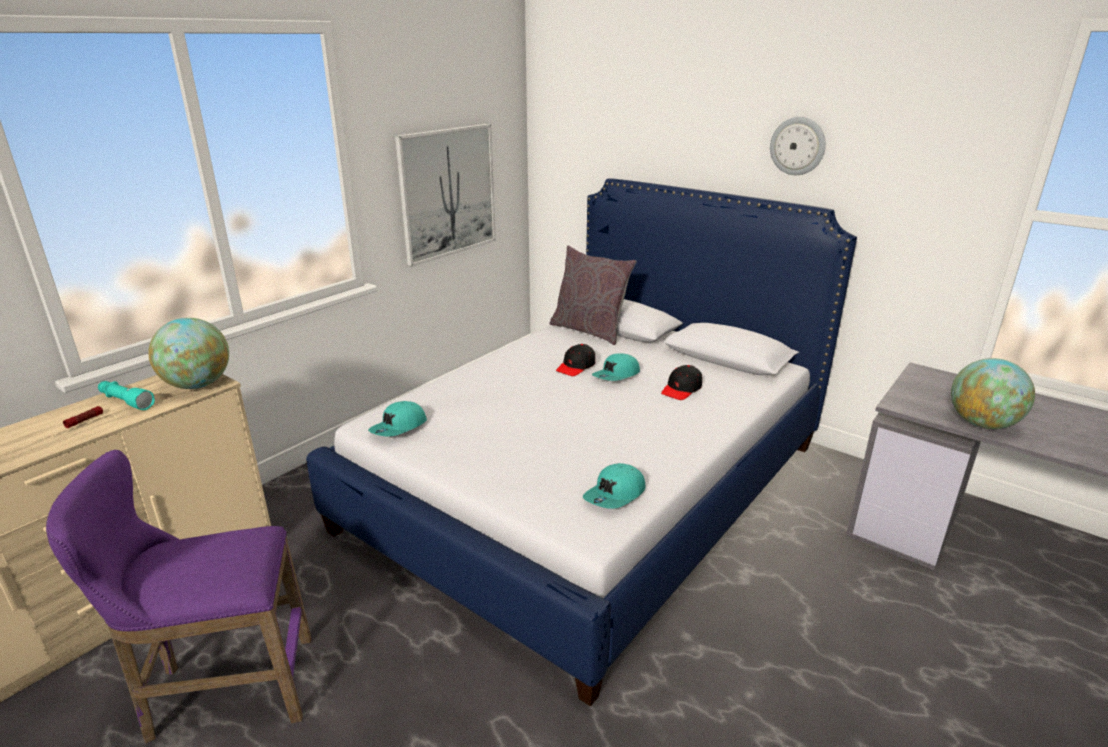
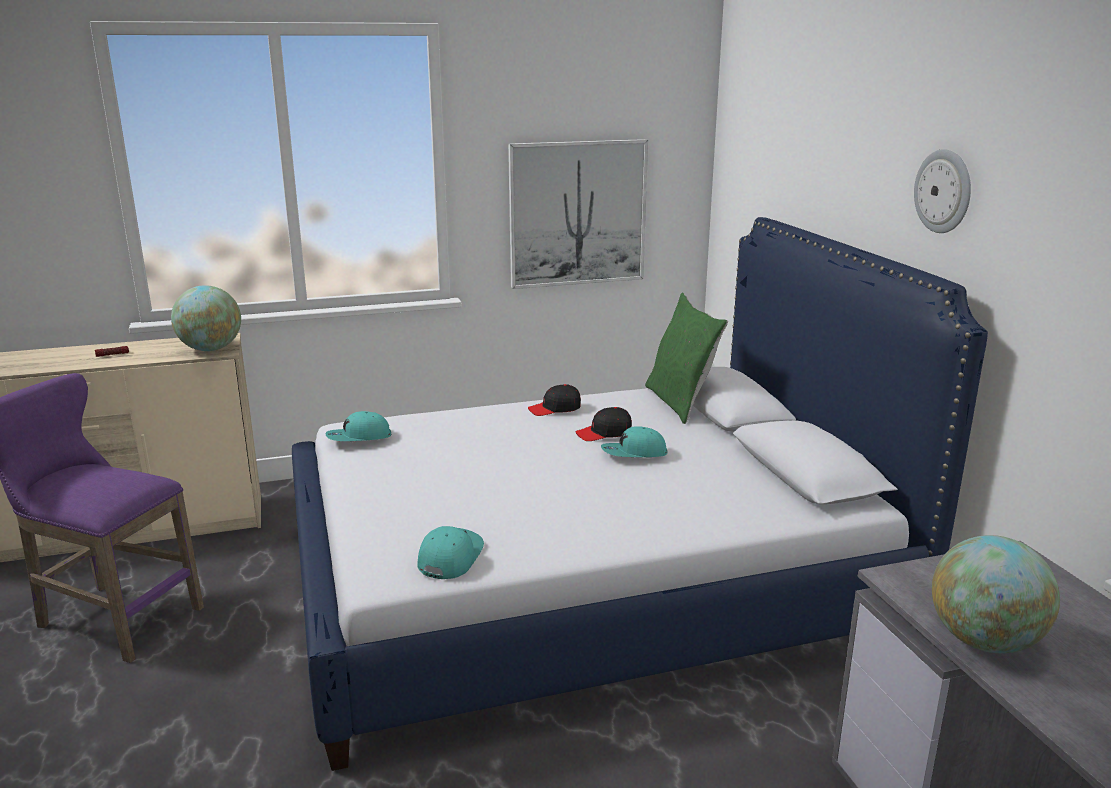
camera: 35 degrees right, 5 degrees down
turquoise flashlight [98,381,155,410] -> none
grey pillow [549,245,636,345] -> green pillow [645,292,728,424]
turquoise cap [583,463,646,509] -> turquoise cap turned 120 degrees clockwise [417,526,484,579]
black cap [661,365,702,400] -> black cap moved to [528,384,581,416]

